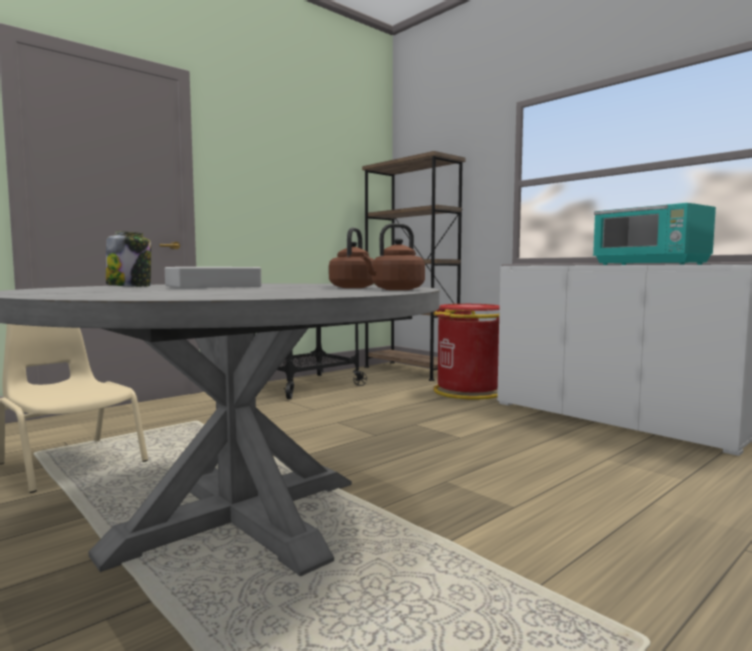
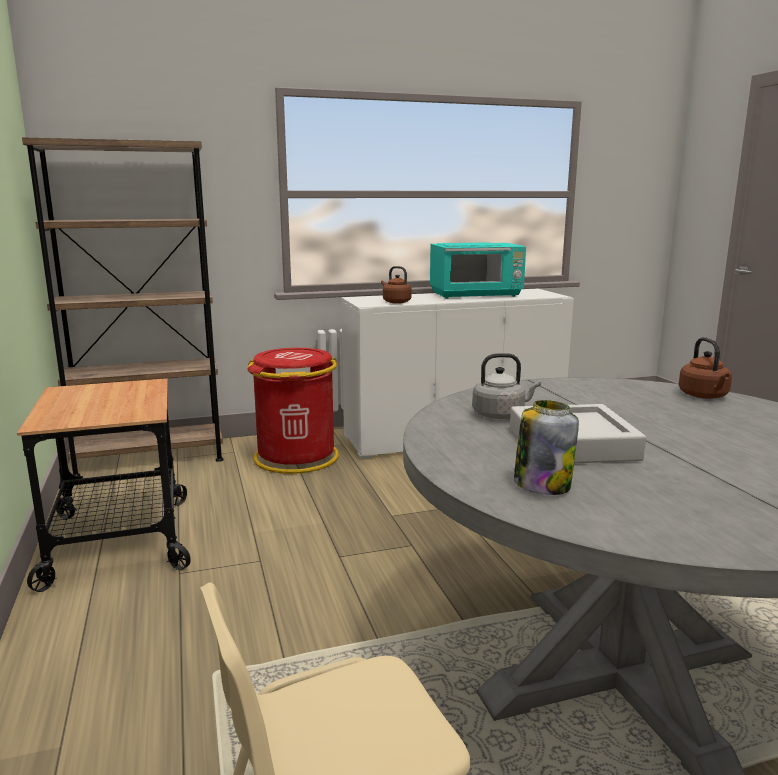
camera: 65 degrees left, 10 degrees up
brown kettle [329,227,374,288] -> brown kettle moved to [381,266,412,304]
none -> grey kettle [472,353,541,419]

